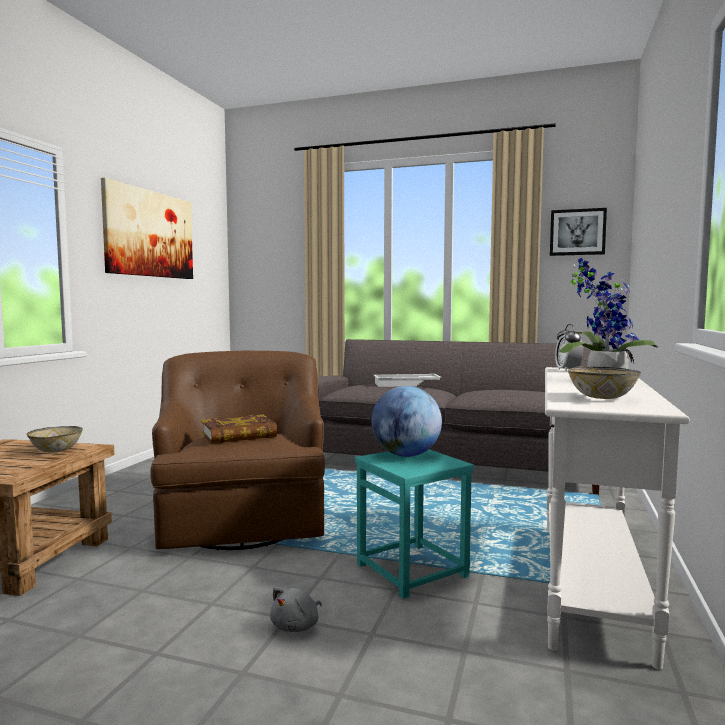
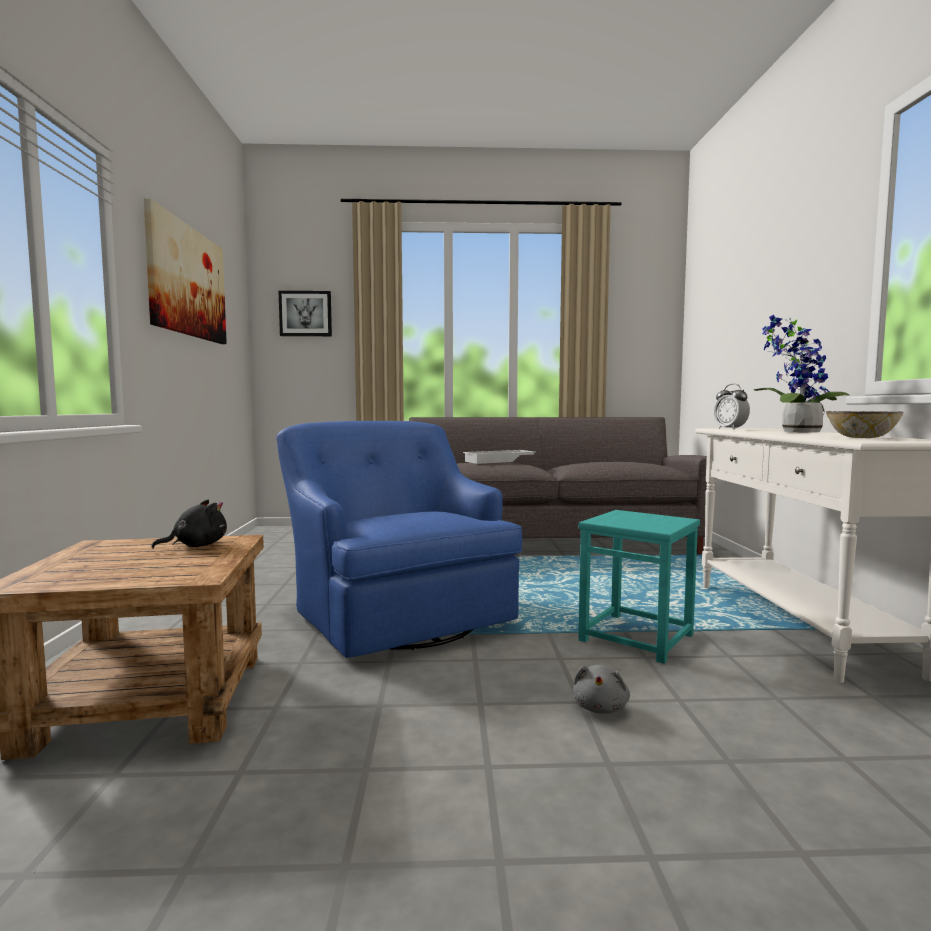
camera: 20 degrees left, 0 degrees up
bowl [26,426,83,453] -> black plush toy [152,500,227,549]
brown armchair [150,351,325,551] -> blue armchair [276,421,522,658]
book [201,415,277,444] -> none
globe [371,386,442,457] -> none
picture [550,208,607,256] -> picture moved to [279,291,332,336]

